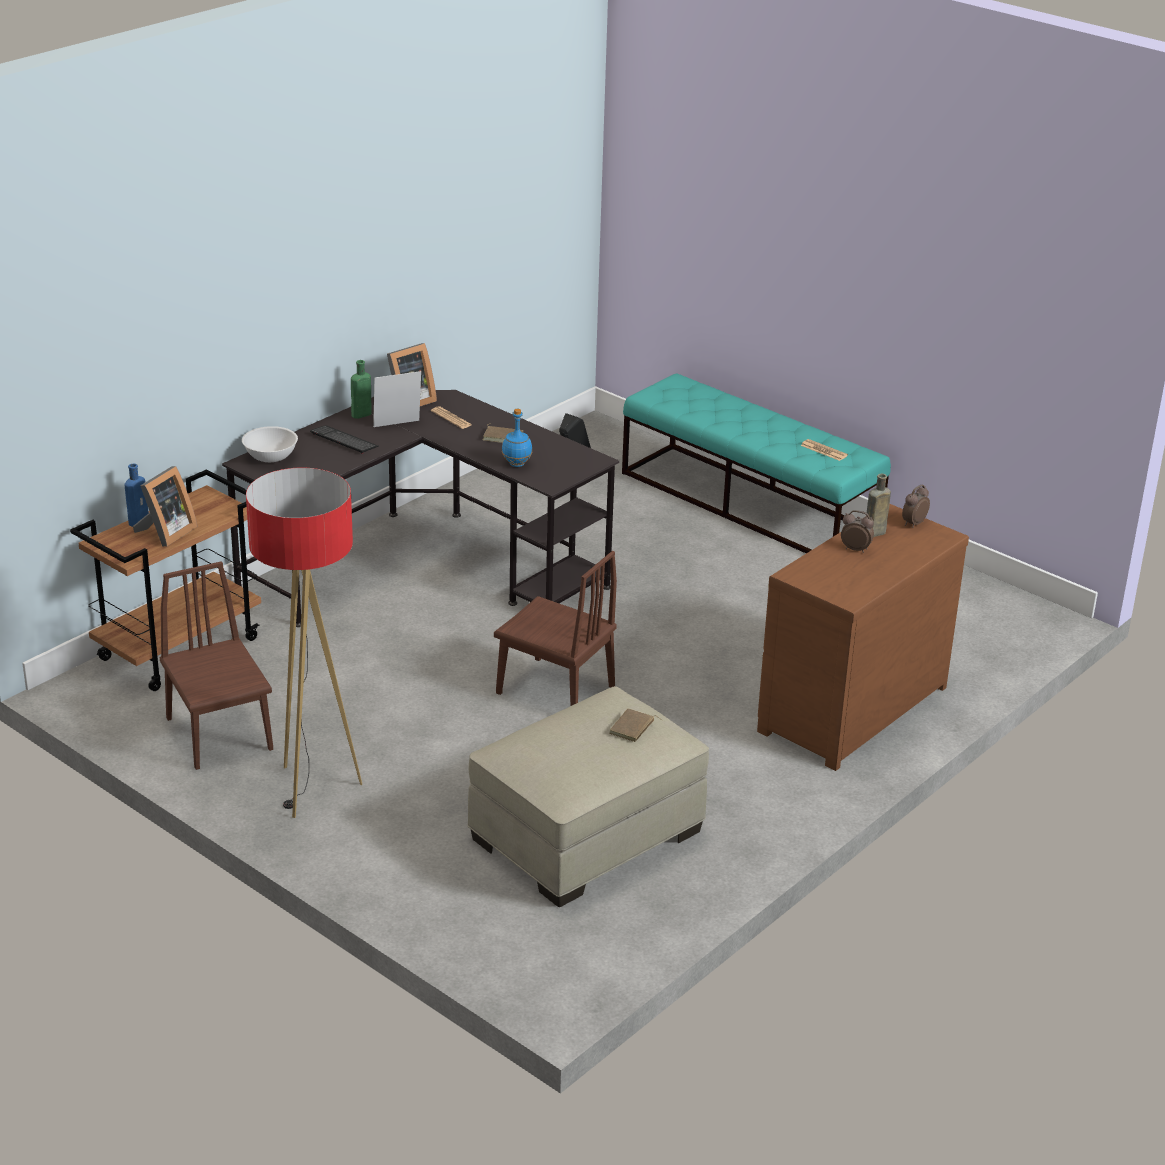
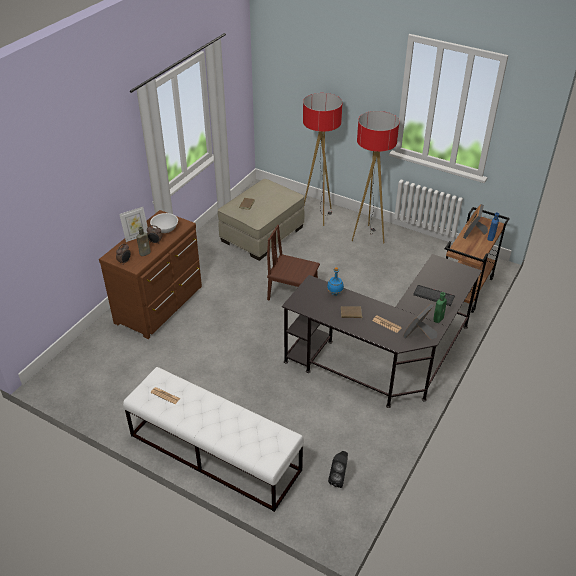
camera: 170 degrees right, 10 degrees up
brown chair [160,561,273,770] -> none
white bowl [242,426,298,462] -> white bowl moved to [150,213,178,233]
picture frame [373,371,421,427] -> picture frame moved to [119,207,148,242]
turquoise bench [622,373,891,553] -> white bench [123,367,304,512]
none -> floor lamp [303,93,342,226]

